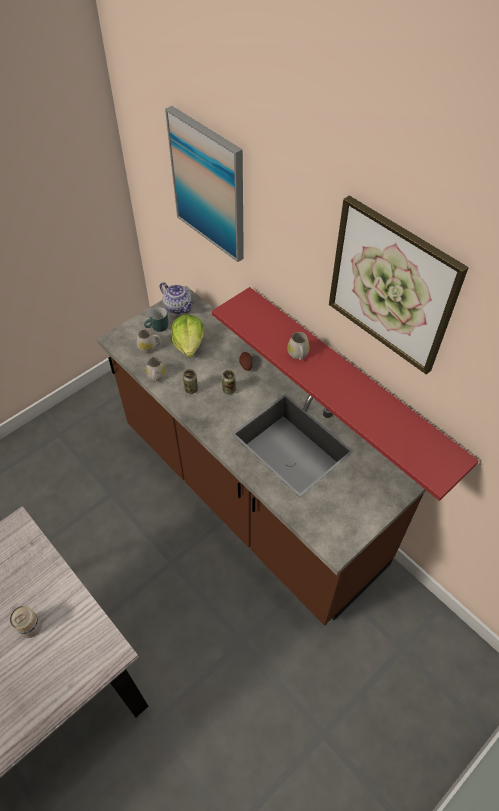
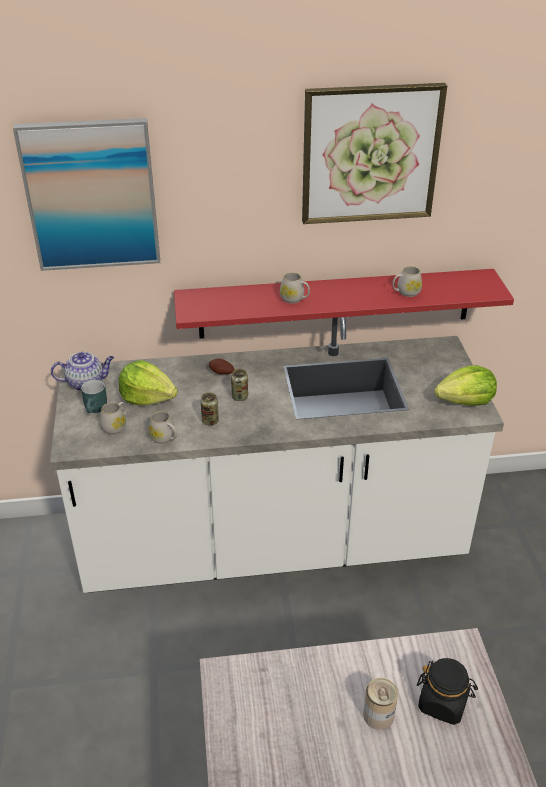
camera: 55 degrees left, 15 degrees down
brown counter [97,286,426,626] -> white counter [50,317,504,593]
none -> white mug [392,266,422,297]
none -> black jar [417,658,478,725]
none -> lettuce [434,365,497,406]

